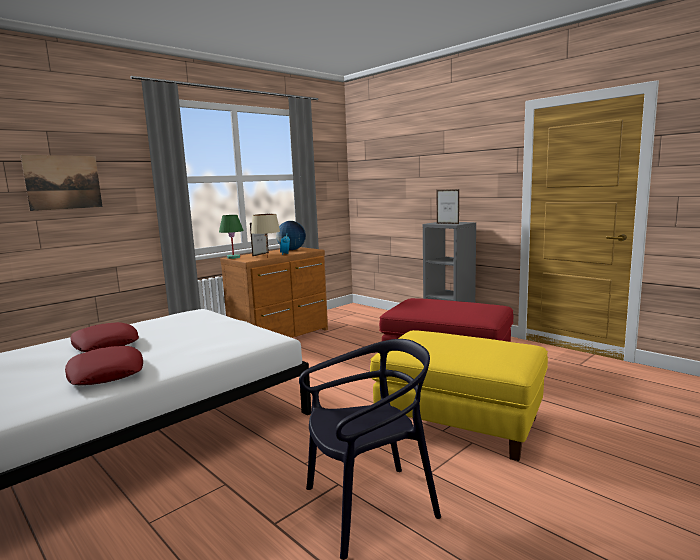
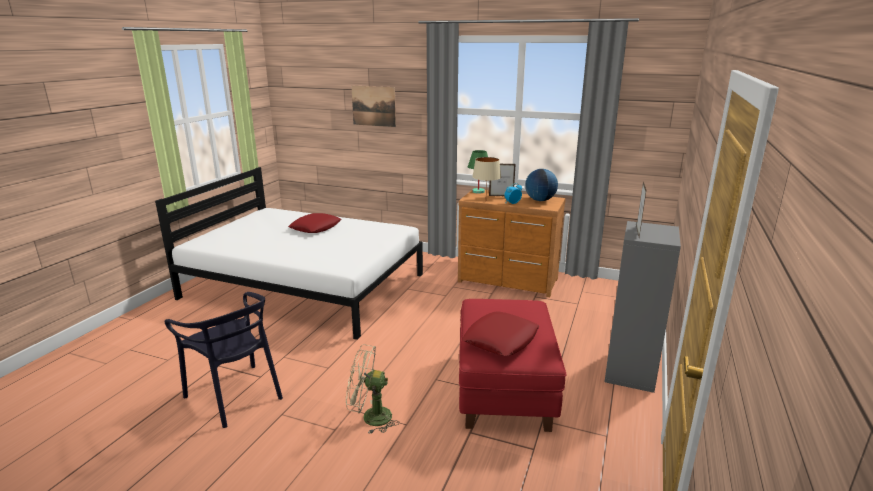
camera: 65 degrees right, 10 degrees up
red pillow [65,346,143,385] -> red pillow moved to [462,311,539,356]
yellow ottoman [370,330,548,461] -> beige fan [346,344,400,434]

